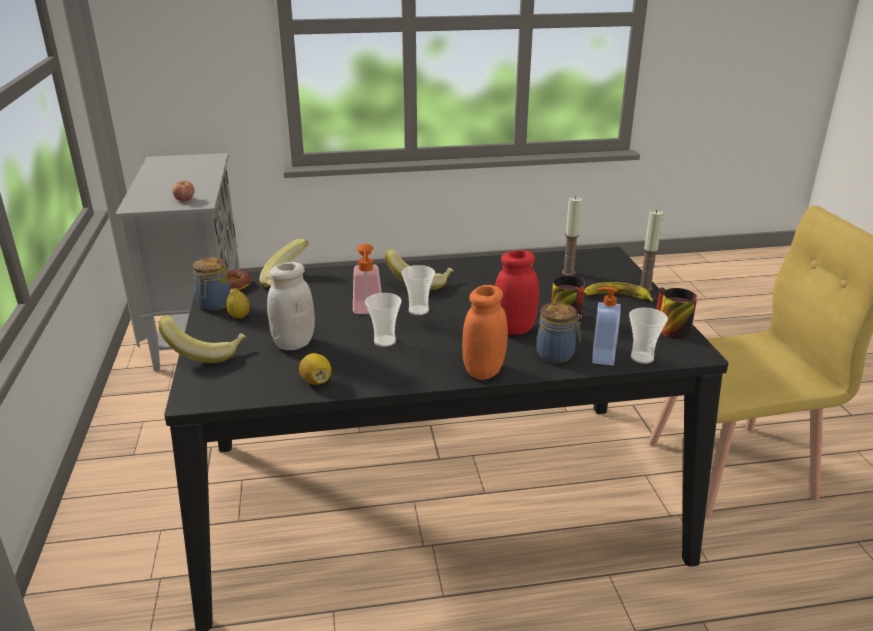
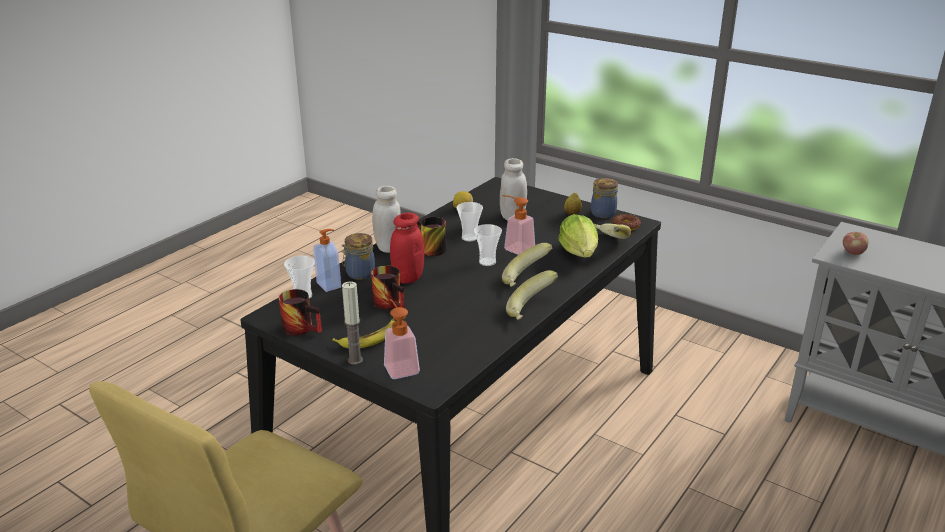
camera: 135 degrees right, 0 degrees up
banana [159,315,246,363] -> banana moved to [506,270,558,320]
orange jar [462,285,508,380] -> white jar [372,186,400,253]
candle [562,196,582,276] -> none
none -> soap dispenser [384,298,420,379]
none -> mug [417,217,446,256]
none -> lettuce [558,214,598,257]

